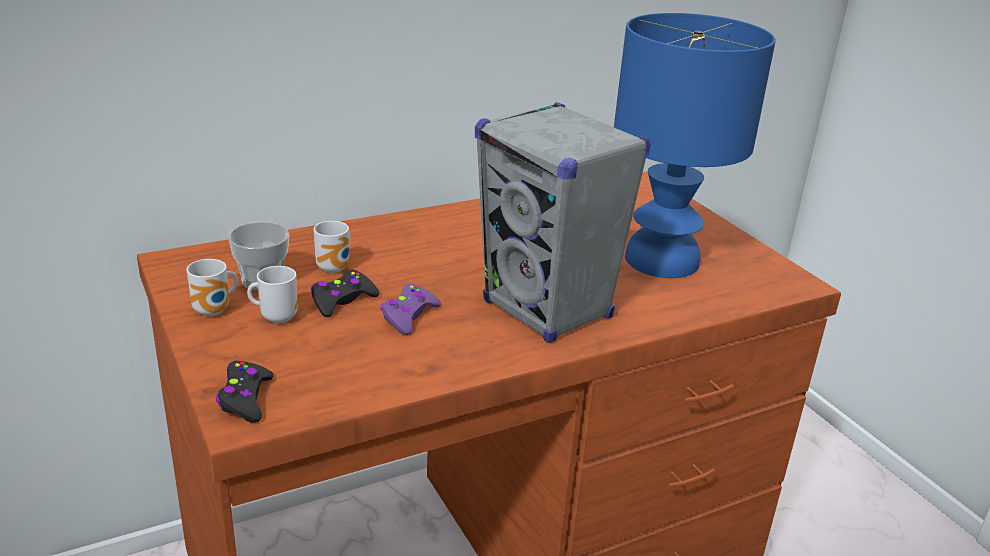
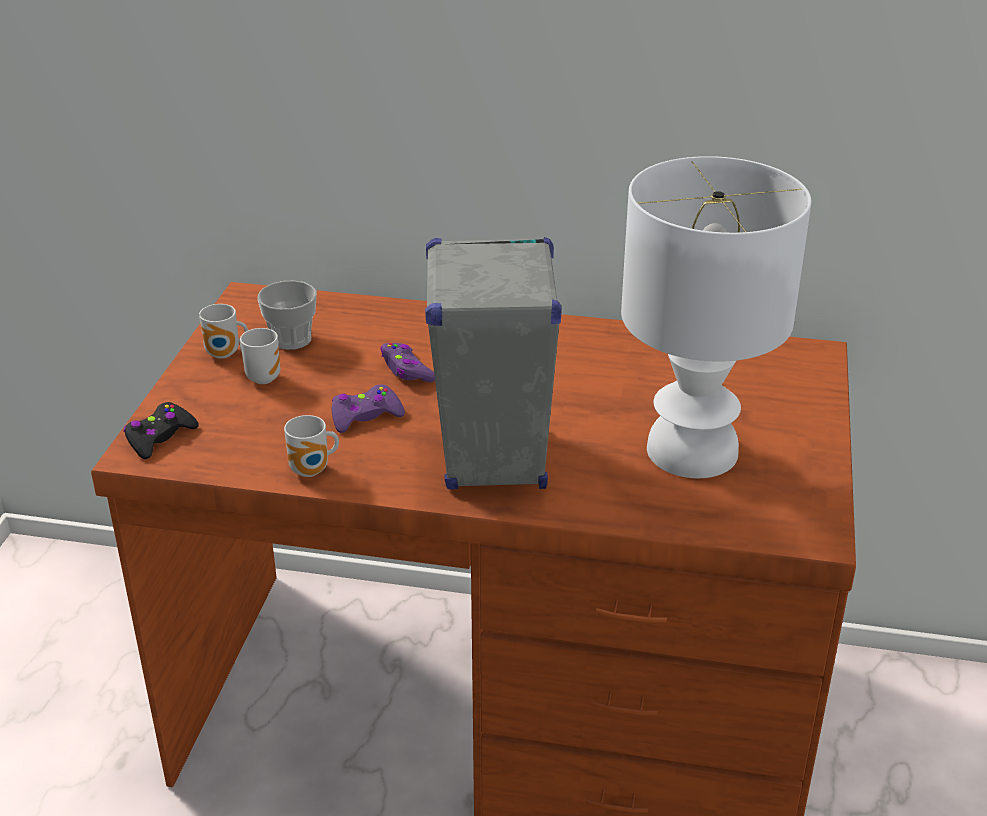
camera: 40 degrees right, 5 degrees up
black game controller [310,270,379,317] -> none
mug [314,221,351,273] -> mug moved to [284,415,339,477]
blue table lamp [614,13,776,278] -> white table lamp [621,156,812,478]
none -> purple game controller [380,343,435,383]

